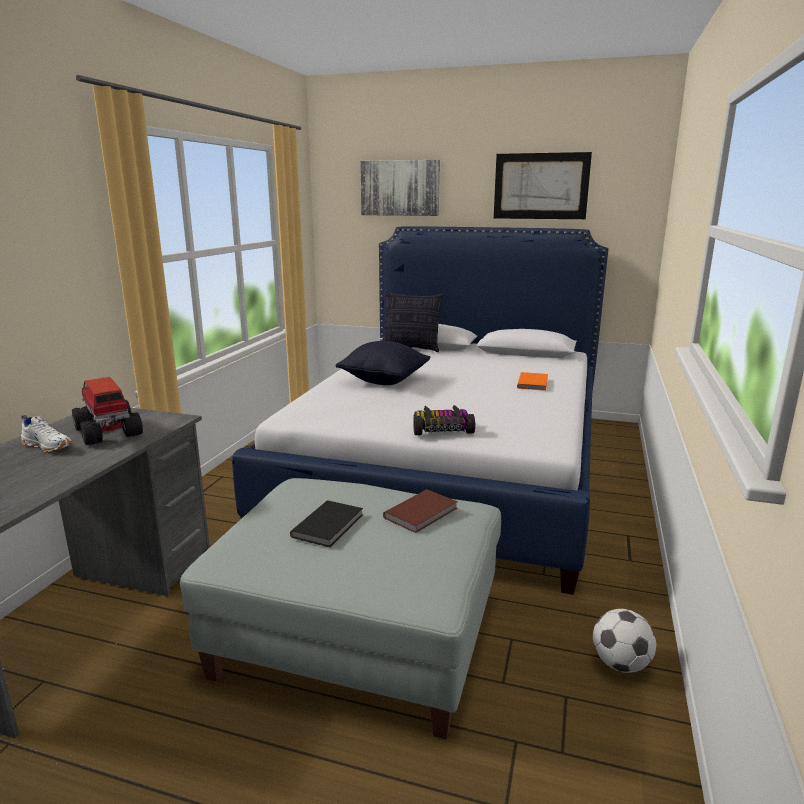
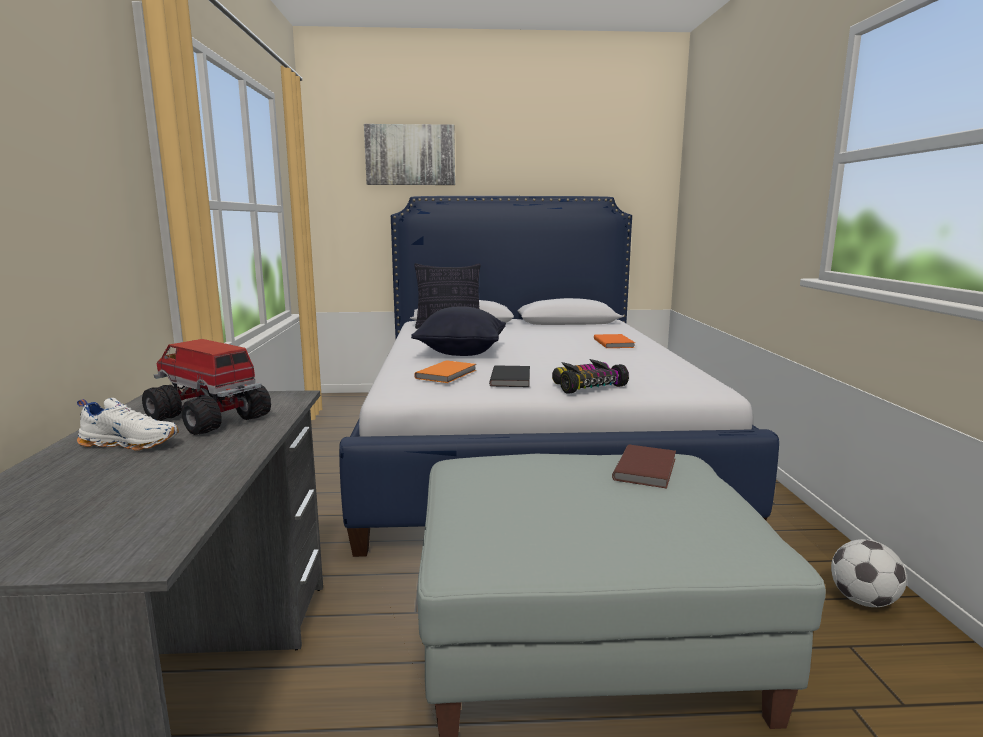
camera: 20 degrees left, 5 degrees down
black book [290,500,363,547] -> black book moved to [489,365,530,387]
picture [494,152,592,219] -> none
none -> orange book [414,360,476,383]

